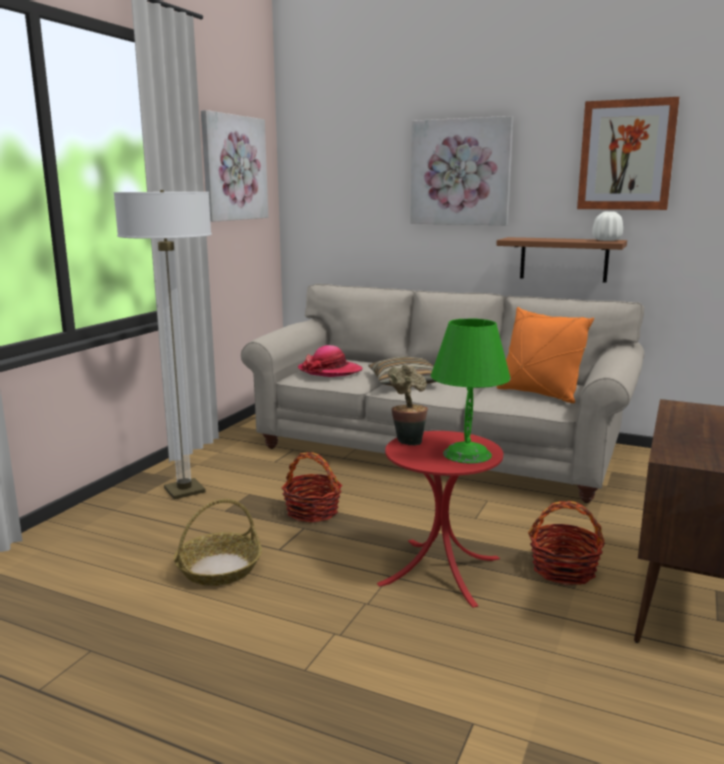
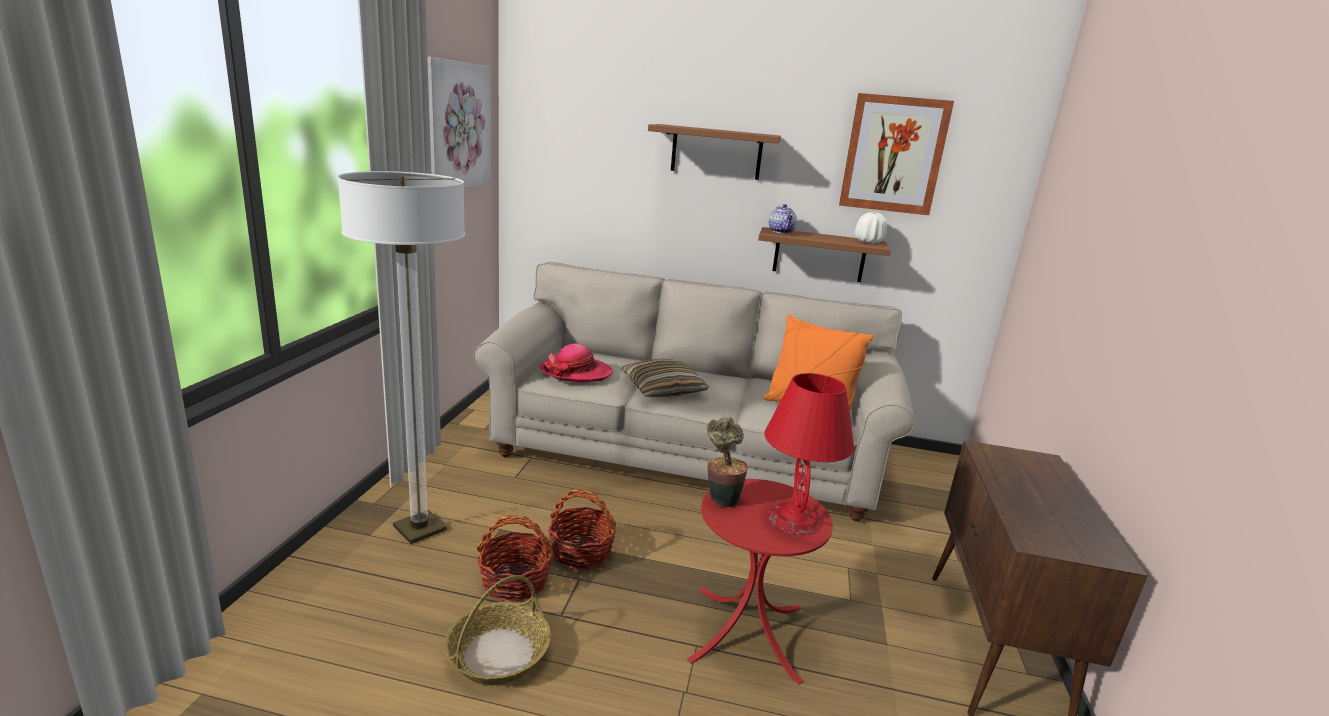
camera: 15 degrees left, 5 degrees up
picture [410,116,513,225] -> brown shelf [648,124,781,180]
green table lamp [431,318,511,464] -> red table lamp [764,373,854,535]
basket [528,501,605,585] -> basket moved to [477,515,553,602]
none -> teapot [769,204,797,234]

